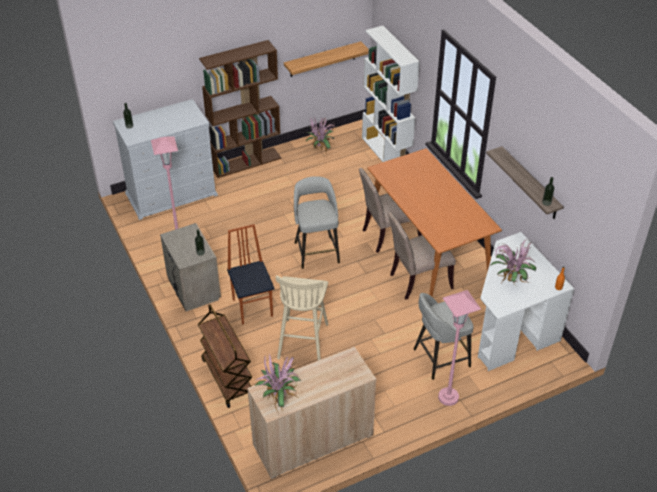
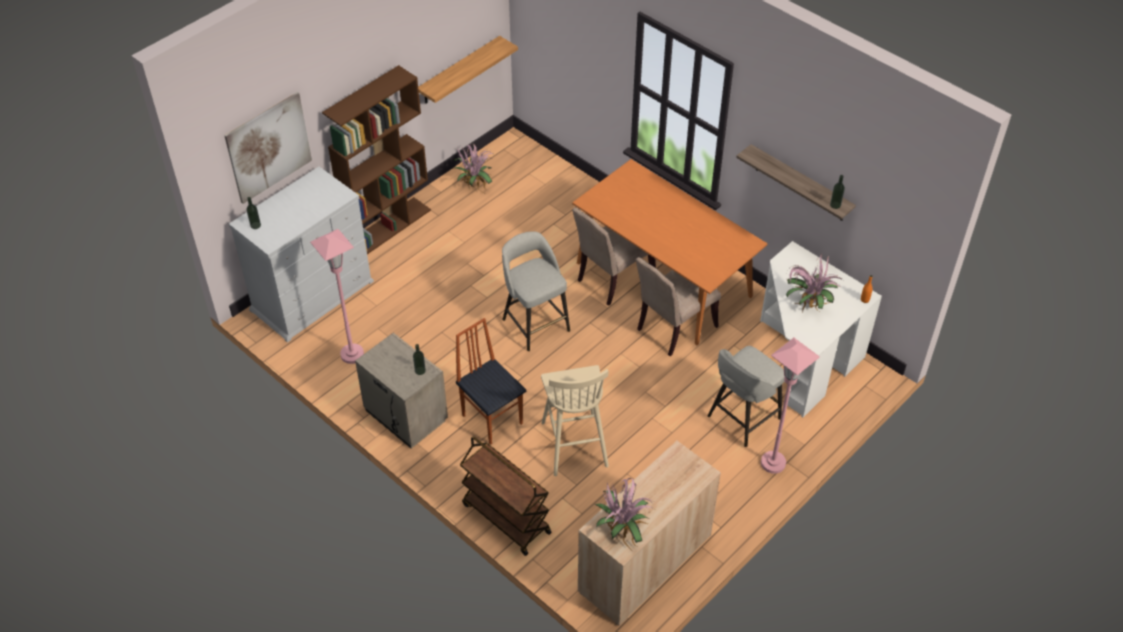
camera: 20 degrees left, 5 degrees up
white bookcase [362,26,420,162] -> none
none -> picture [224,92,312,204]

